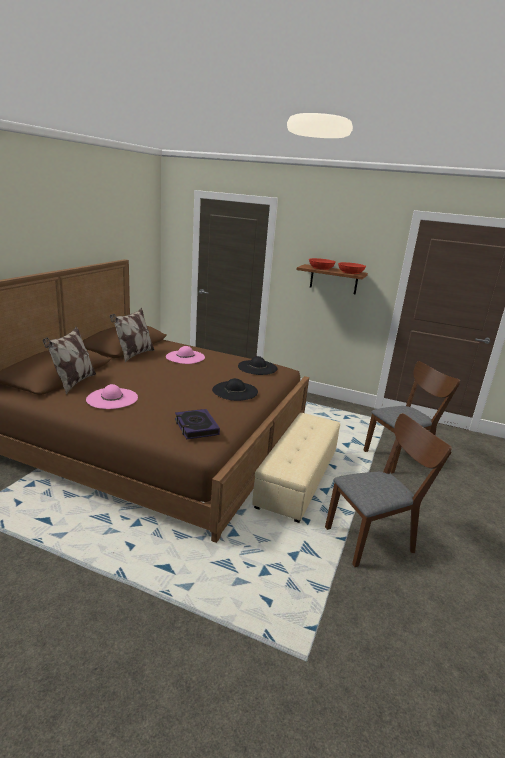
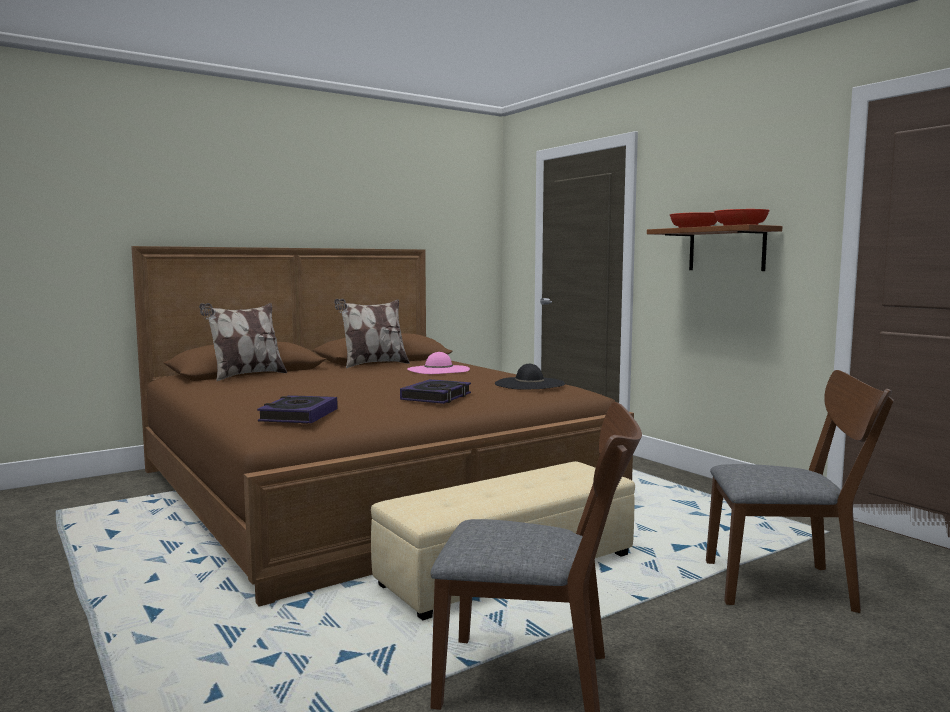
camera: 35 degrees right, 15 degrees down
pink hat [86,384,138,409] -> none
black hat [212,378,258,401] -> book [400,379,471,404]

